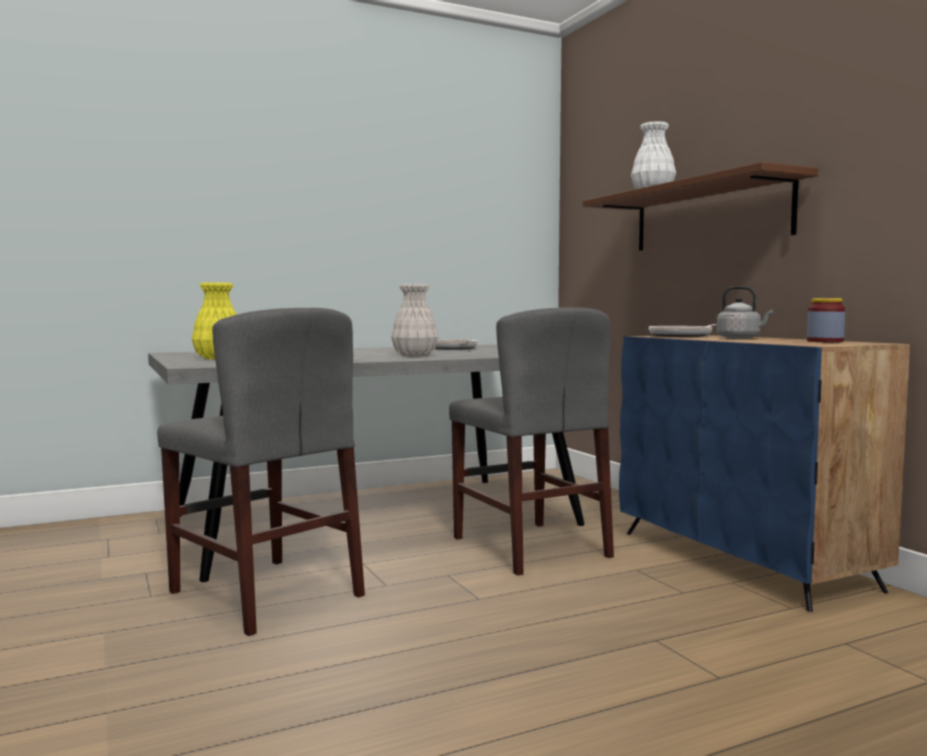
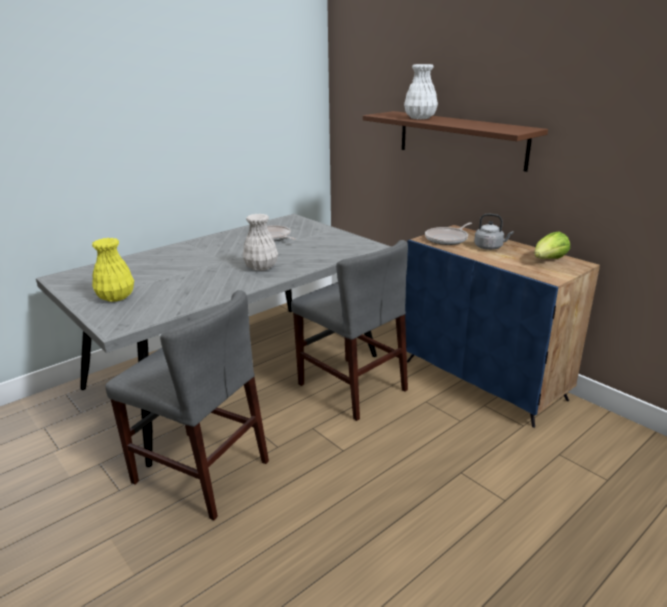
camera: 15 degrees left, 20 degrees up
jar [807,298,845,342] -> lettuce [534,232,570,259]

